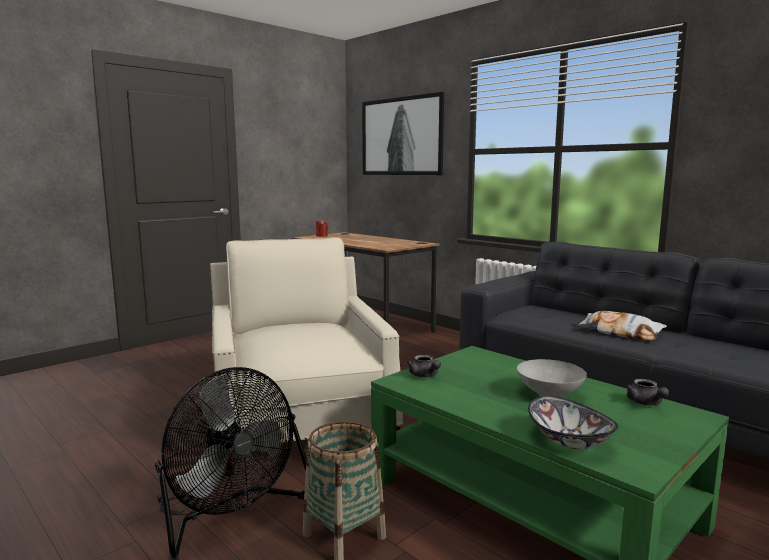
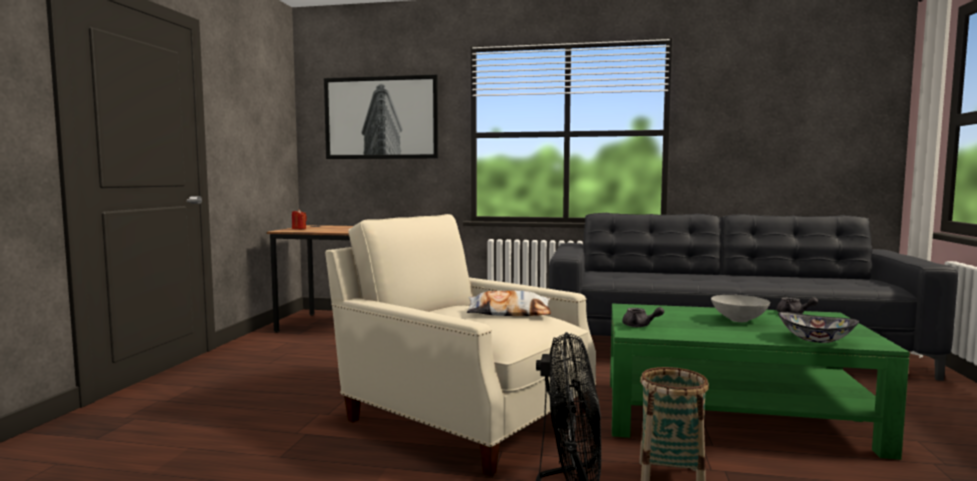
camera: 35 degrees left, 5 degrees down
pillow [576,311,667,341] -> pillow moved to [467,290,551,316]

